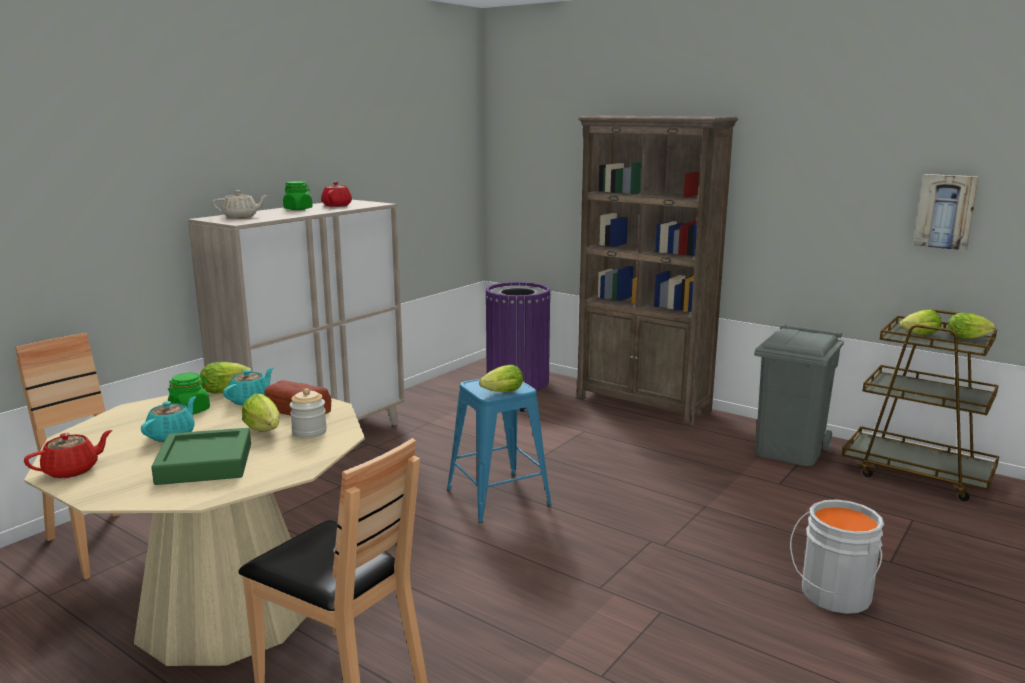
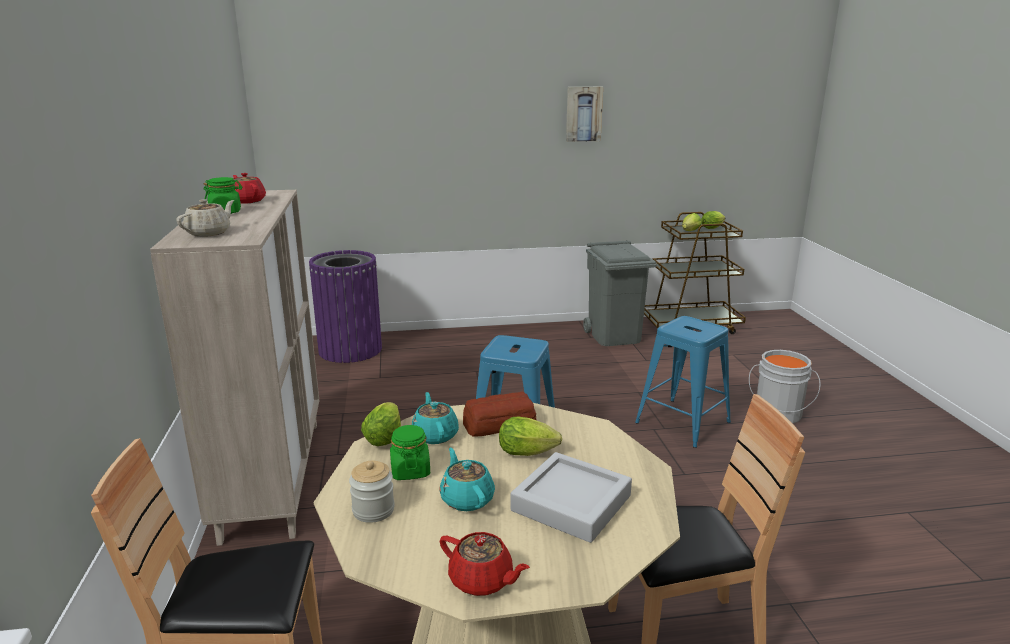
camera: 45 degrees left, 5 degrees up
red teapot [24,430,112,478] -> red teapot turned 120 degrees clockwise [440,532,530,596]
green tray [151,428,251,485] -> grey tray [511,452,632,543]
jar [290,388,327,438] -> jar moved to [349,461,395,523]
lettuce [479,365,523,392] -> none
brown bookcase [576,116,738,426] -> none
picture [914,174,979,250] -> picture moved to [566,87,603,142]
none -> blue stool [635,316,731,448]

